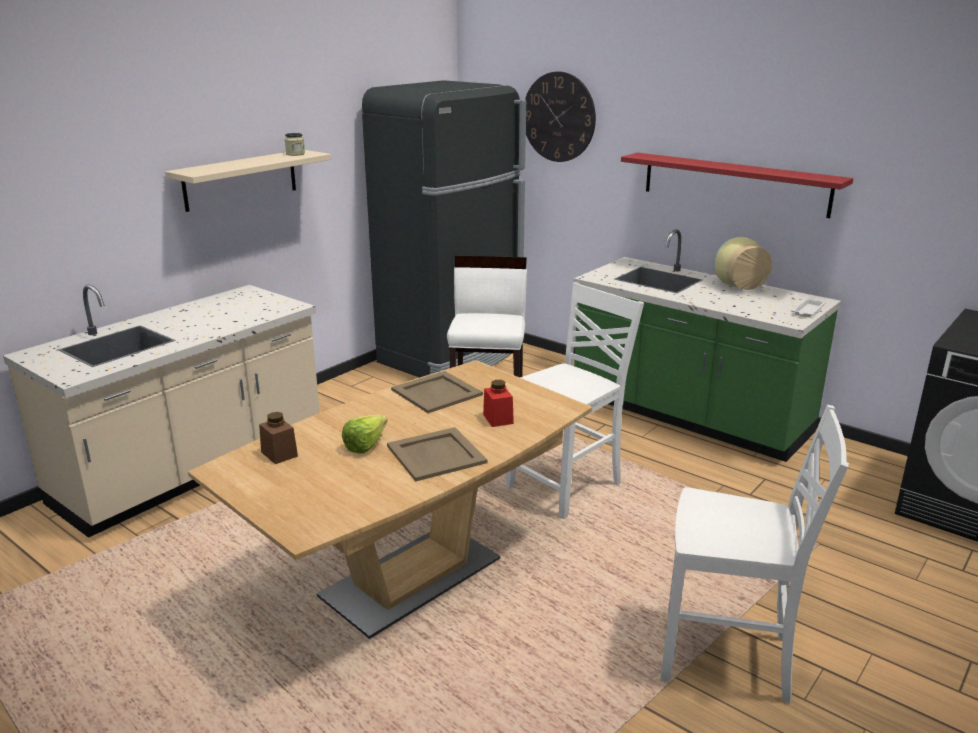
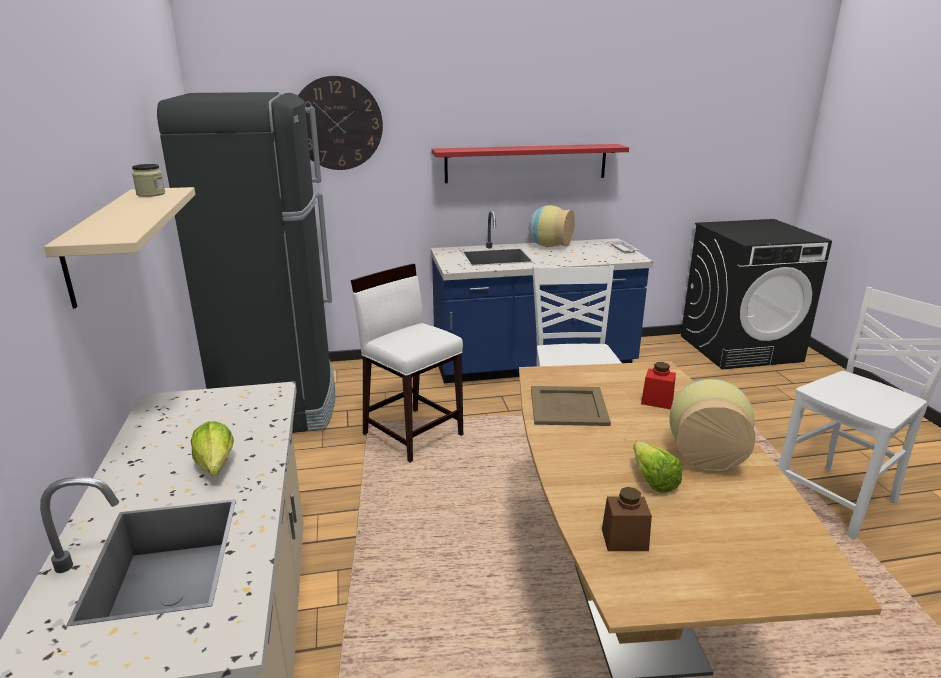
camera: 50 degrees left, 0 degrees up
beige tray [387,427,488,482] -> vase [669,379,756,471]
green counter [574,229,841,462] -> blue counter [431,211,653,383]
none -> lettuce [191,422,234,476]

